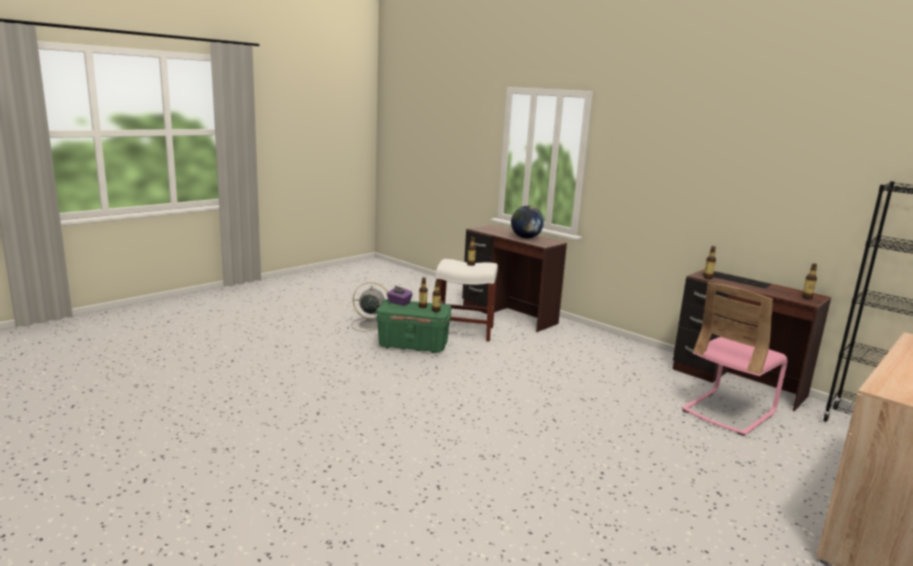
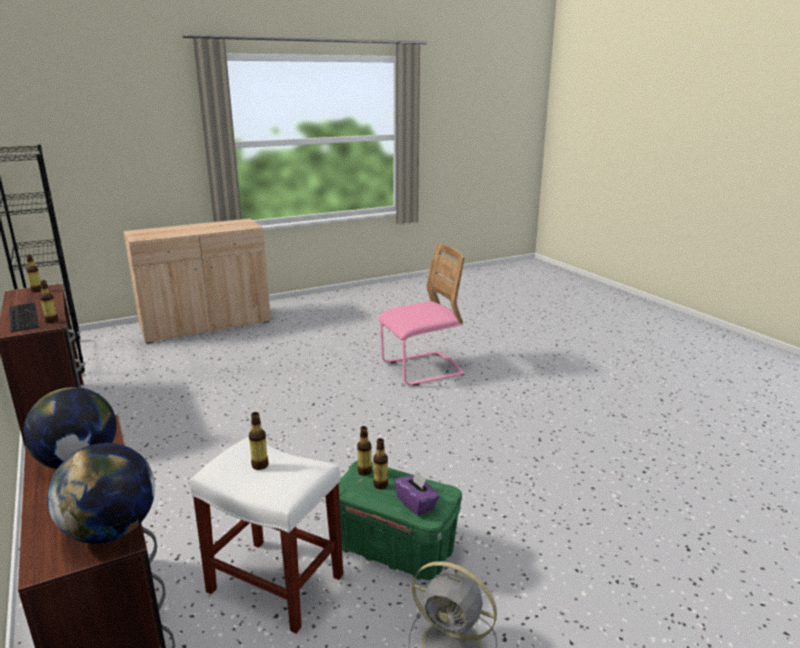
camera: 160 degrees left, 5 degrees up
pink chair [682,282,788,436] -> pink chair moved to [379,244,465,386]
none -> globe [47,443,155,544]

